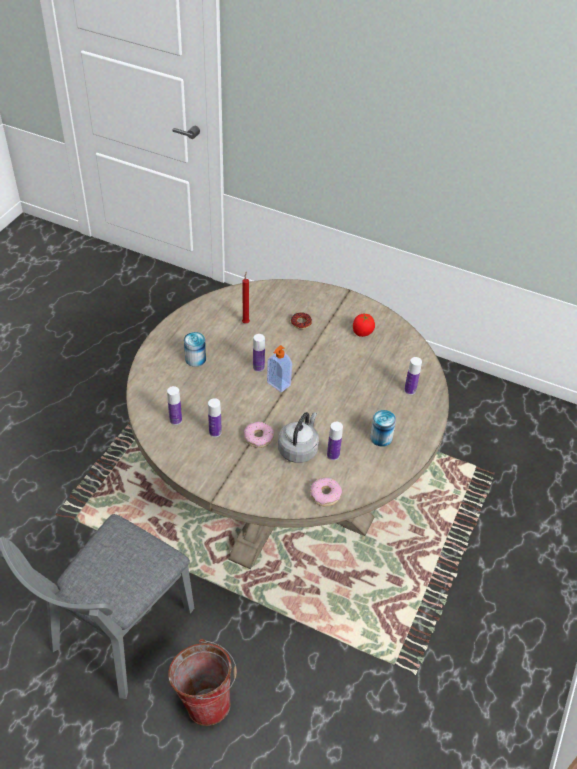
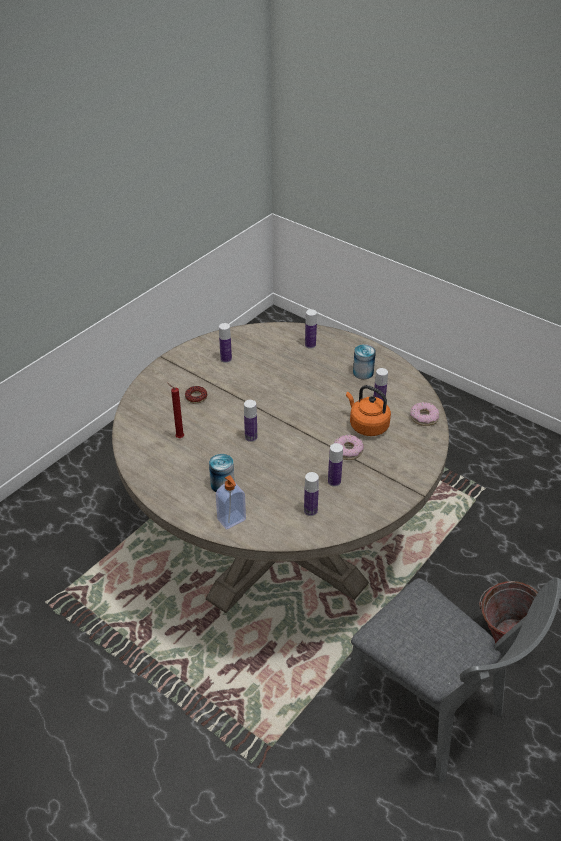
camera: 75 degrees left, 5 degrees down
soap dispenser [267,345,292,392] -> soap dispenser moved to [216,475,246,530]
grey kettle [278,412,319,463] -> orange kettle [346,385,391,436]
tomato [353,314,375,337] -> bottle [219,323,232,363]

